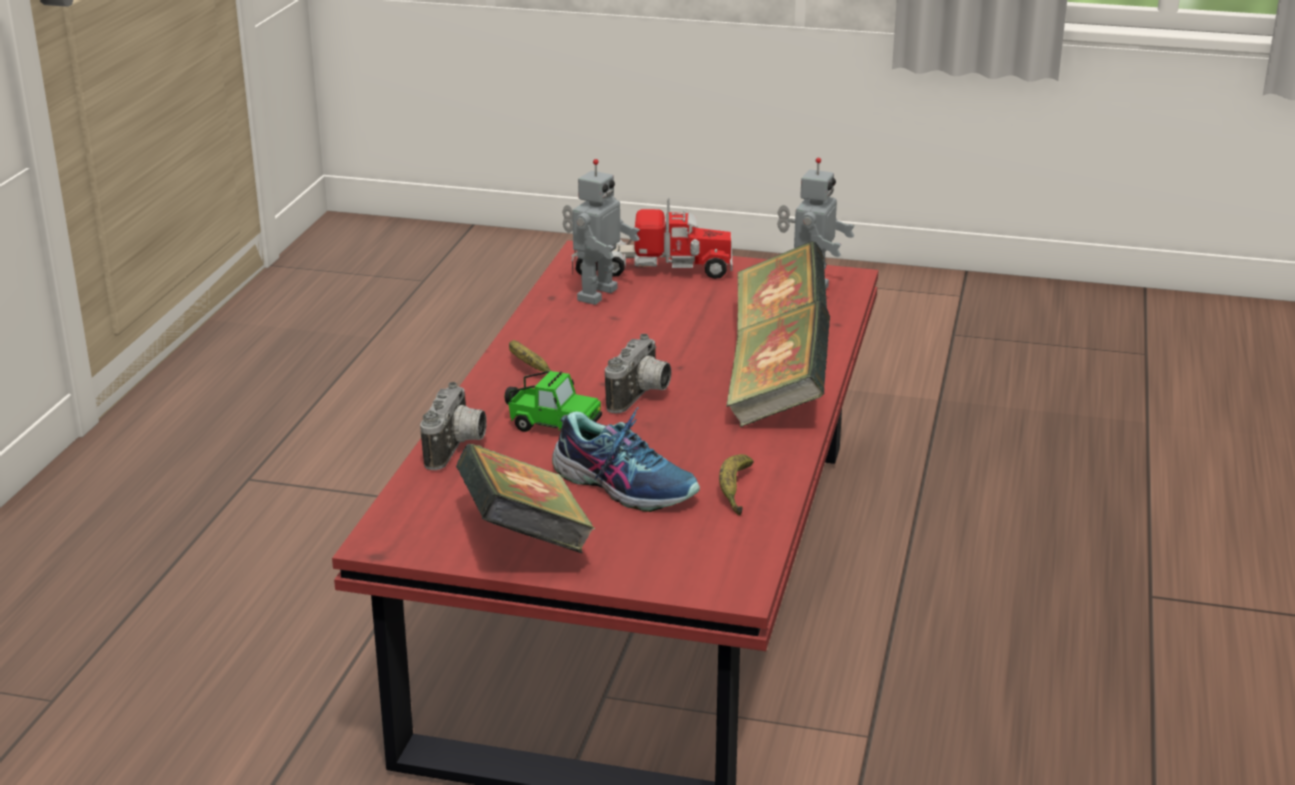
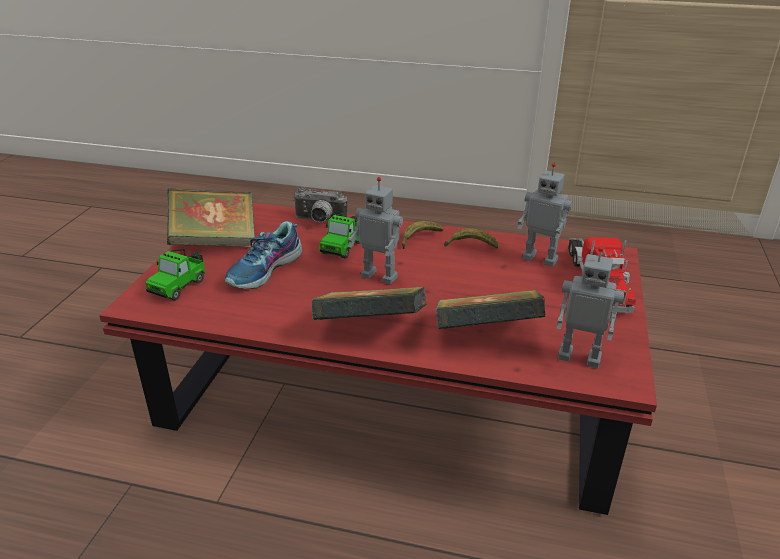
camera: 90 degrees right, 5 degrees up
camera [605,334,671,413] -> toy robot [348,177,403,285]
banana [719,454,754,516] -> banana moved to [444,228,499,249]
none -> toy car [145,249,206,300]

